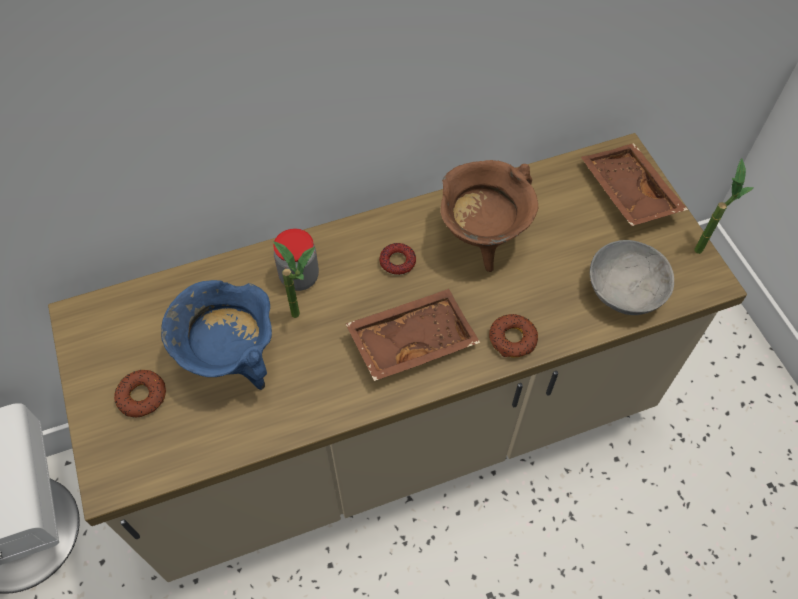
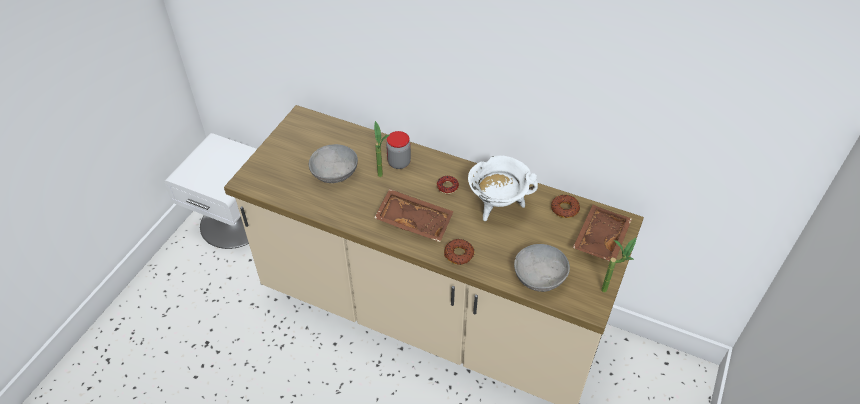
camera: 45 degrees right, 10 degrees down
donut [114,370,166,418] -> donut moved to [551,195,580,218]
blue cooking pot [161,280,272,390] -> grey bowl [309,144,358,183]
brown cooking pot [440,160,538,272] -> white cooking pot [468,155,538,221]

